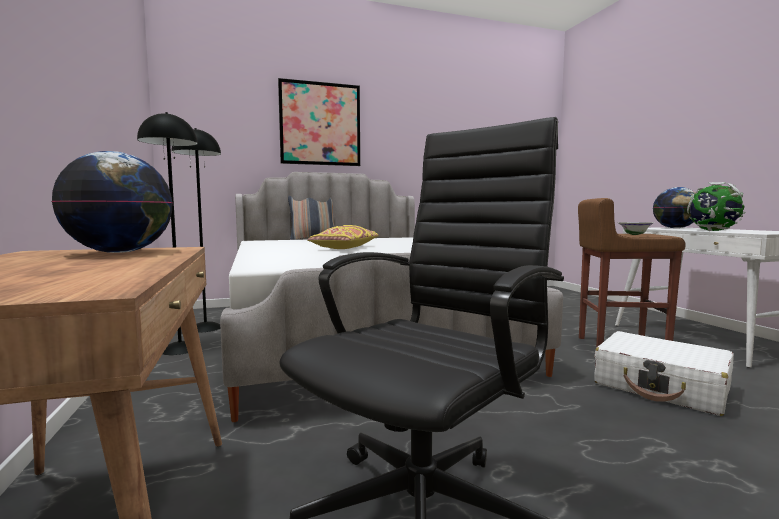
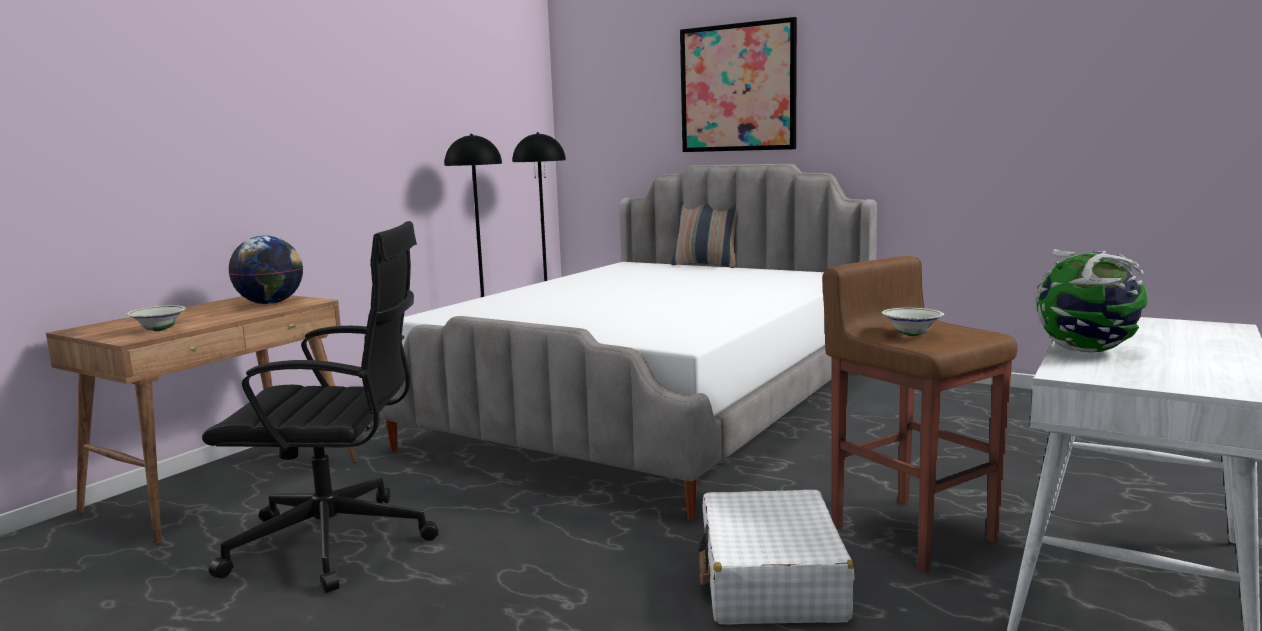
camera: 50 degrees right, 5 degrees up
yellow pillow [307,225,379,249] -> none
globe [653,187,696,228] -> none
none -> white bowl [127,305,186,331]

